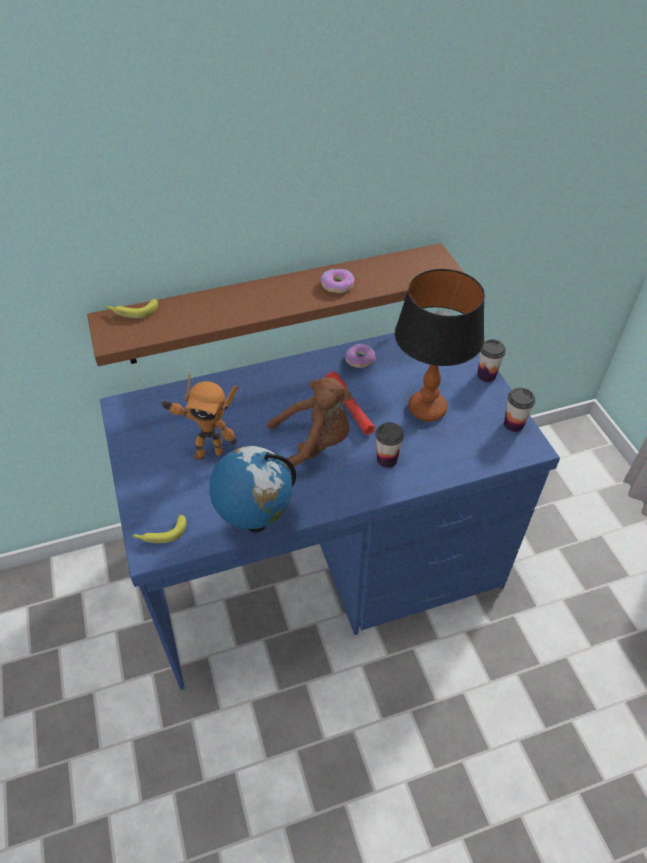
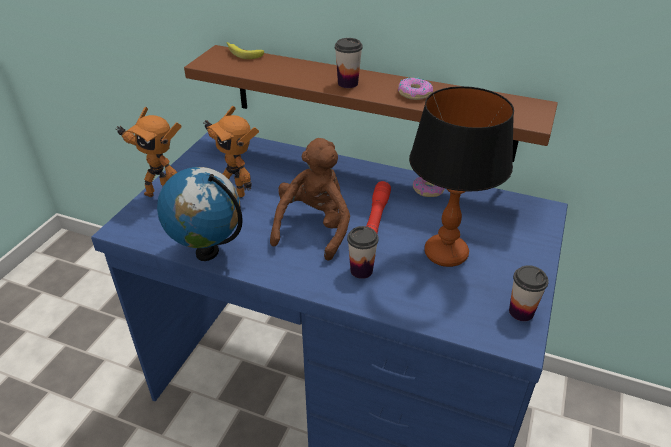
camera: 40 degrees right, 10 degrees down
banana [132,514,186,543] -> none
brown plush toy [267,377,351,469] -> brown plush toy turned 105 degrees counterclockwise [270,138,350,261]
cup [477,339,506,382] -> cup moved to [335,38,363,88]
none -> toy robot [115,107,181,197]

